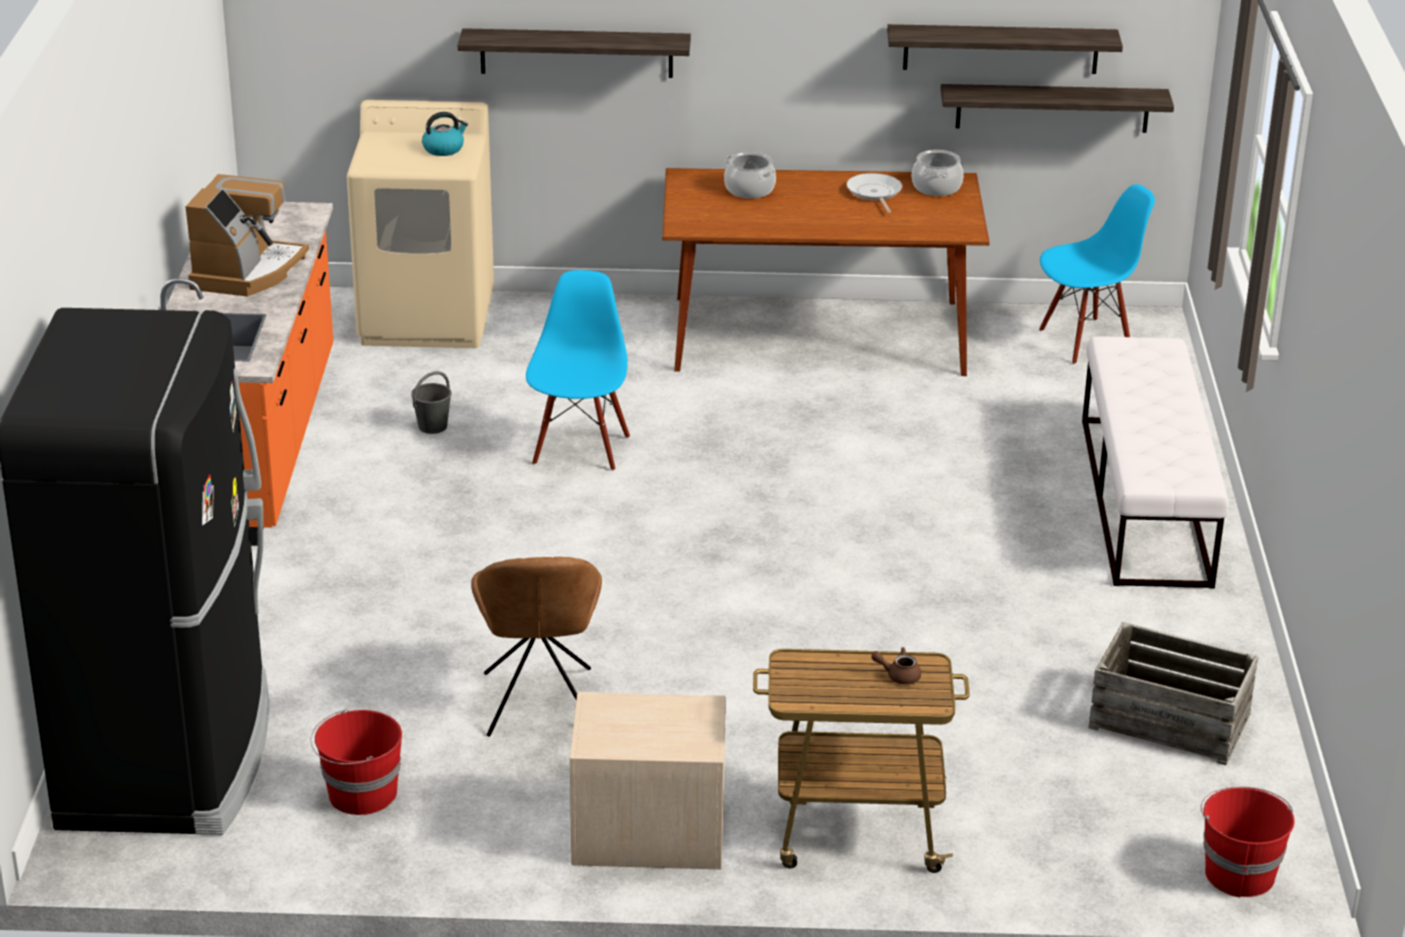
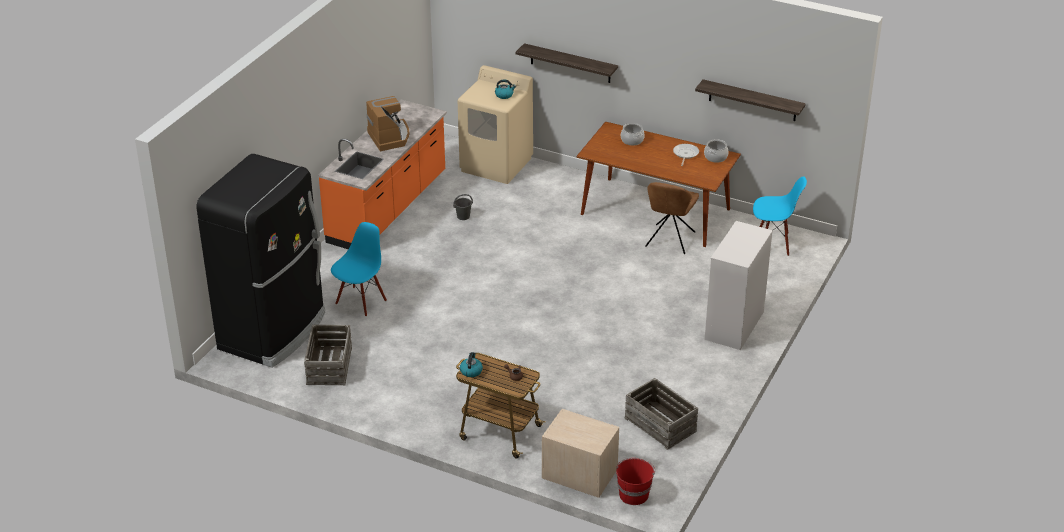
camera: 25 degrees right, 5 degrees up
coffee machine [185,174,309,297] -> coffee machine turned 60 degrees counterclockwise [366,96,409,151]
red bucket [311,709,402,815] -> crate [304,325,352,385]
brown chair [471,557,602,737] -> brown chair moved to [645,182,699,254]
blue chair [526,270,630,471] -> blue chair moved to [331,222,387,317]
beige nightstand [570,692,726,869] -> beige nightstand moved to [542,409,619,498]
shelf [940,84,1174,133] -> none
white bench [1082,336,1229,589] -> white dresser [705,221,773,350]
none -> kettle [460,352,483,377]

